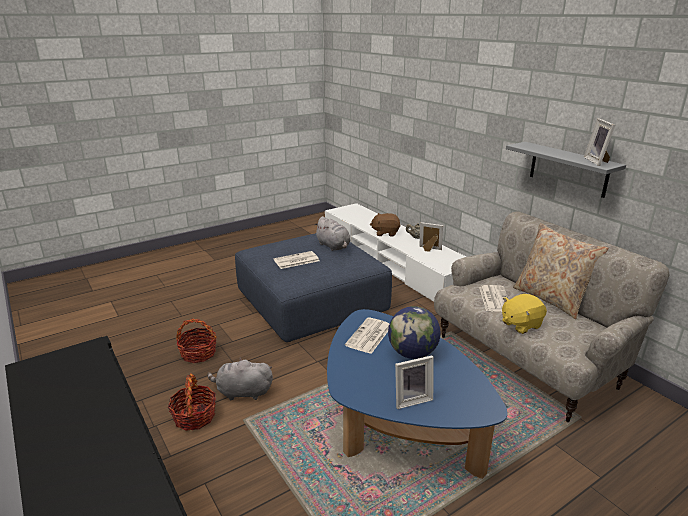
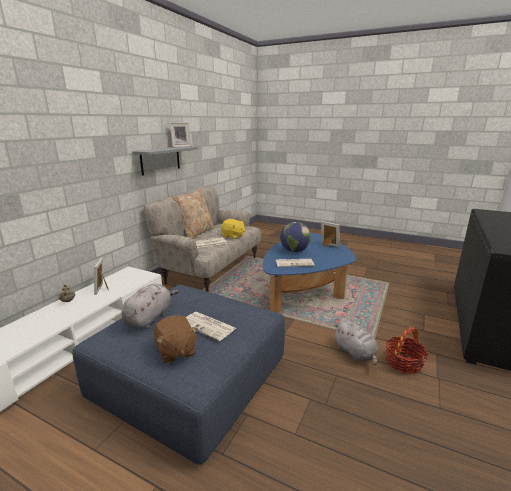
camera: 120 degrees left, 5 degrees down
basket [176,319,217,363] -> none
brown plush toy [370,213,401,237] -> brown plush toy moved to [154,315,198,364]

